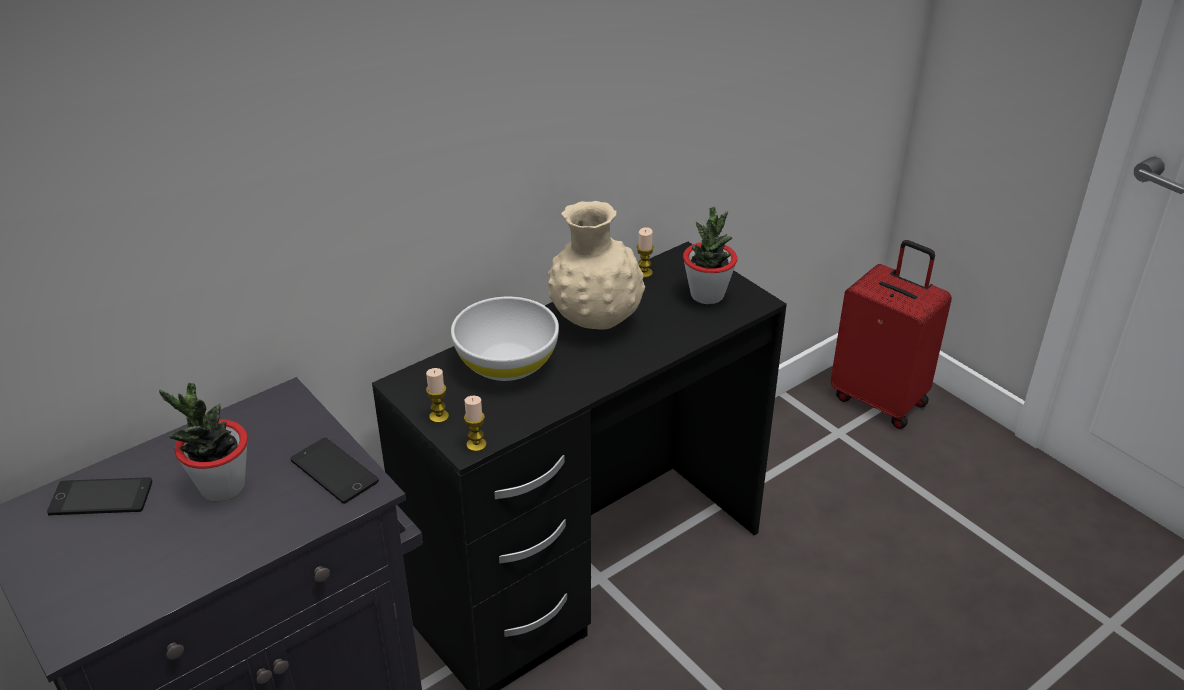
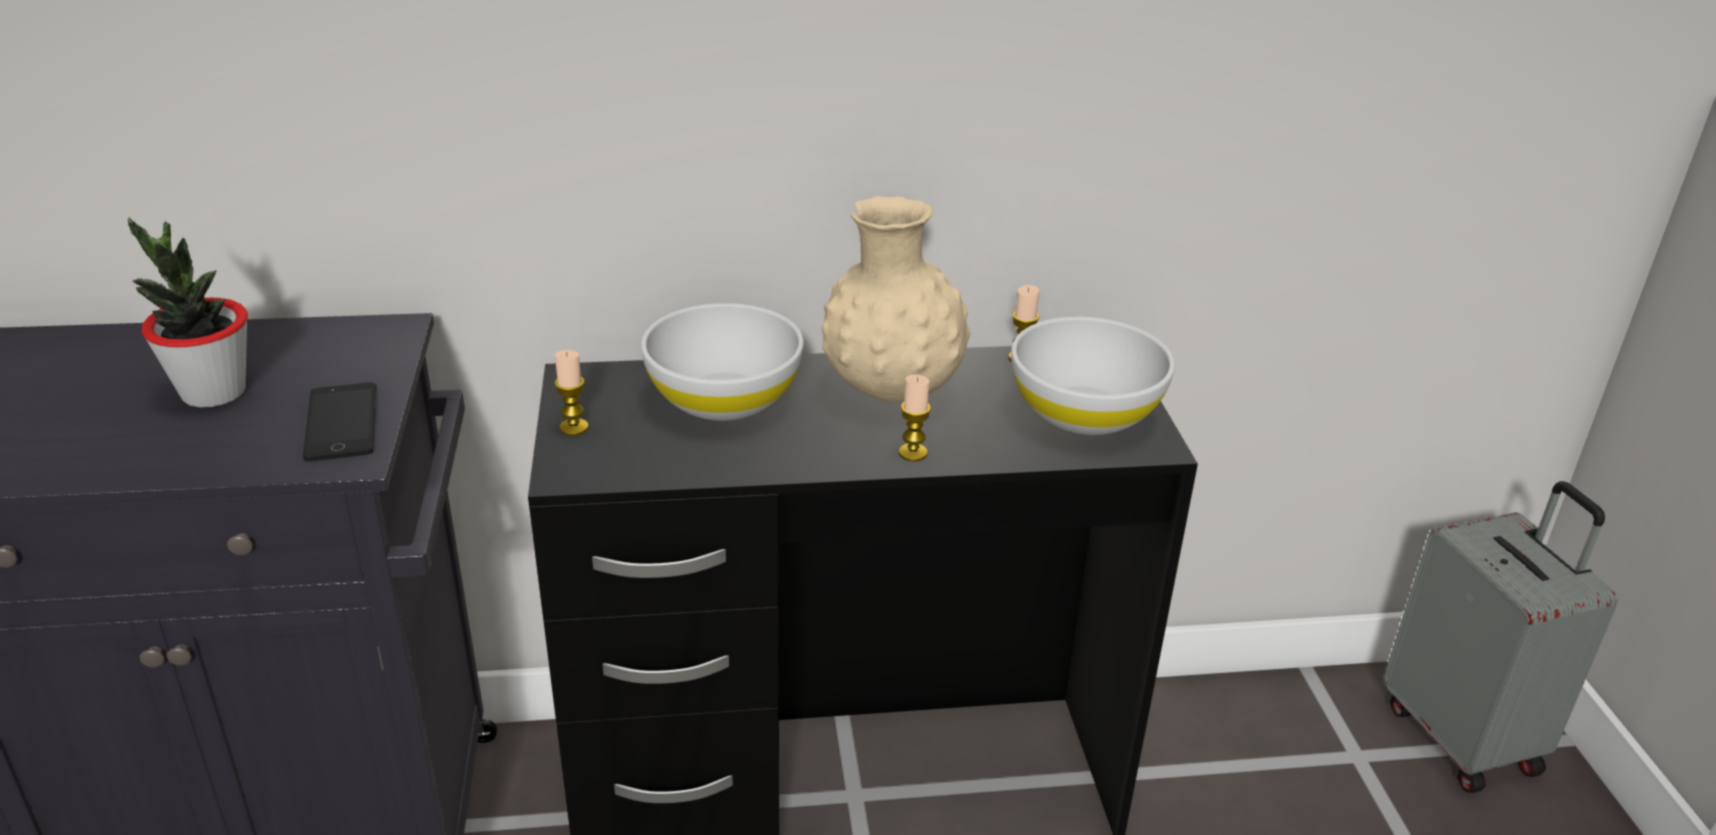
camera: 30 degrees right, 5 degrees down
phone [47,477,152,516] -> none
candle [464,396,487,452] -> candle moved to [899,375,931,461]
potted plant [683,207,738,304] -> white bowl [1011,317,1175,435]
red suitcase [830,240,952,429] -> grey suitcase [1384,481,1617,793]

